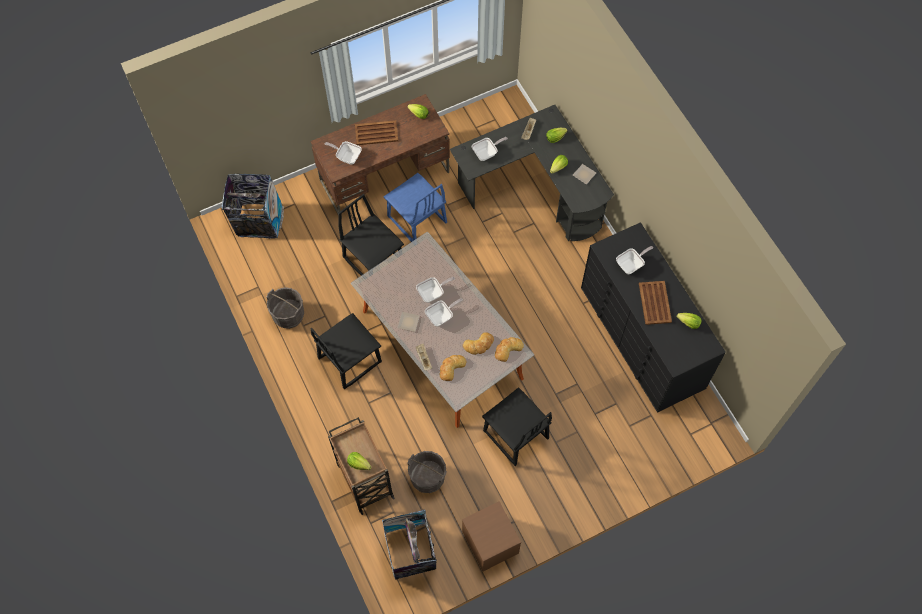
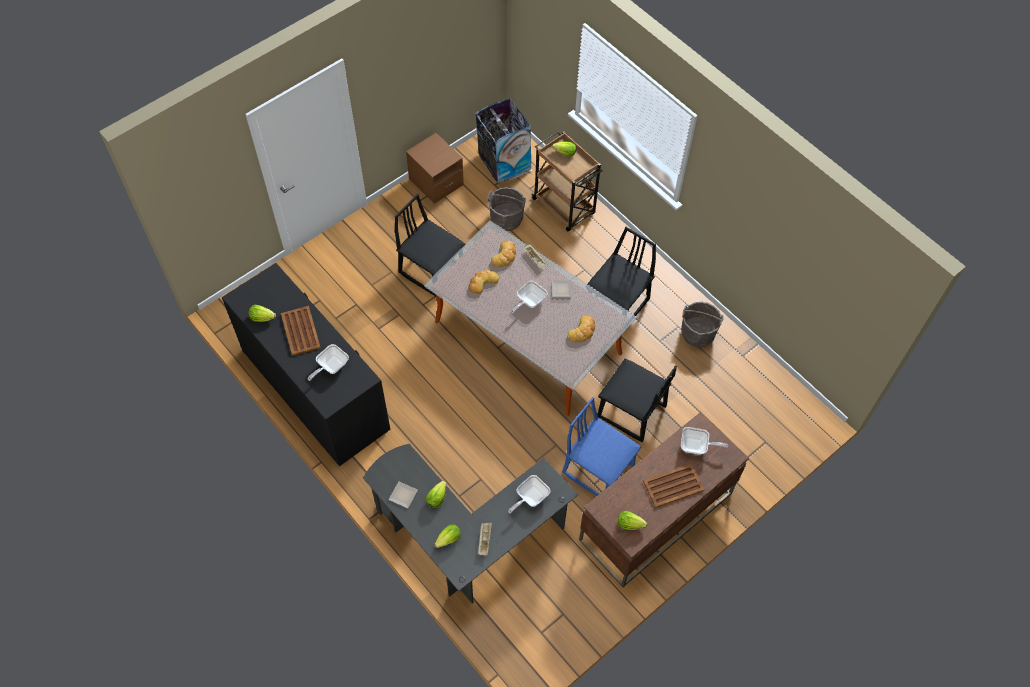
camera: 165 degrees right, 5 degrees down
trash can [222,174,284,239] -> none
frying pan [416,277,455,303] -> none
bread [495,337,524,362] -> bread moved to [567,316,595,342]

